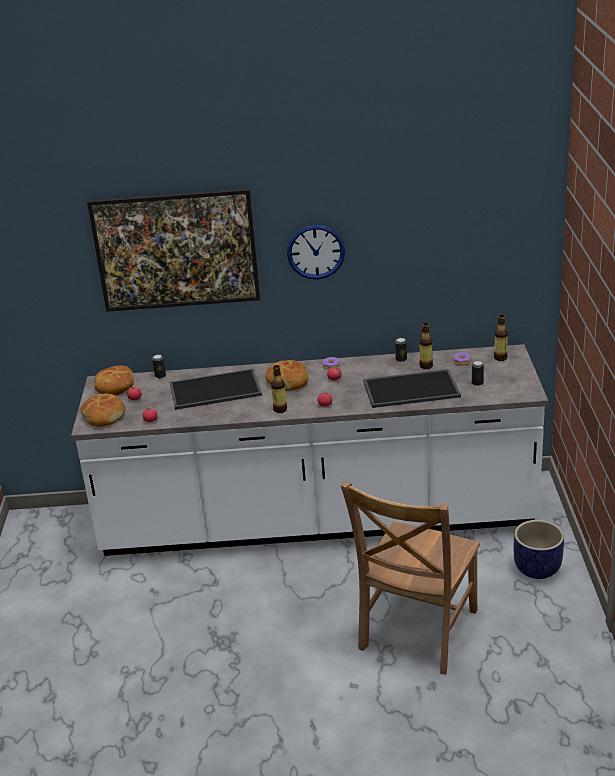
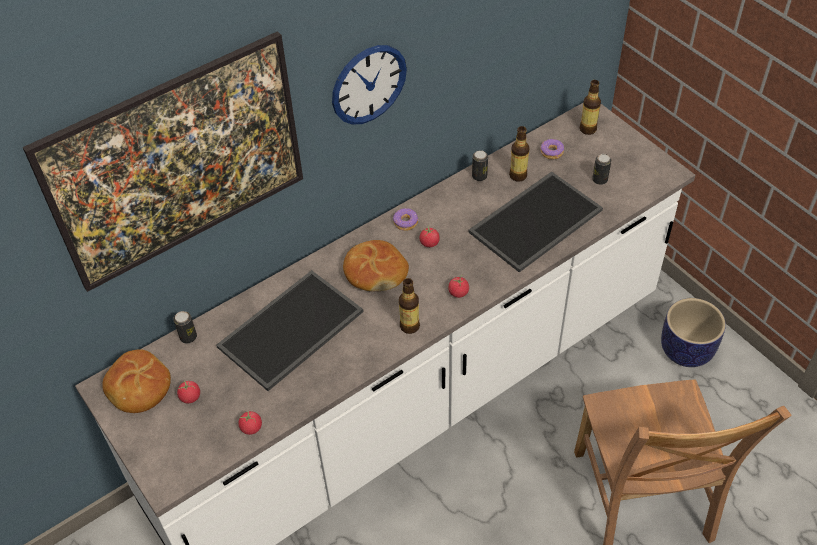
camera: 35 degrees left, 20 degrees up
bread [81,393,125,427] -> none

